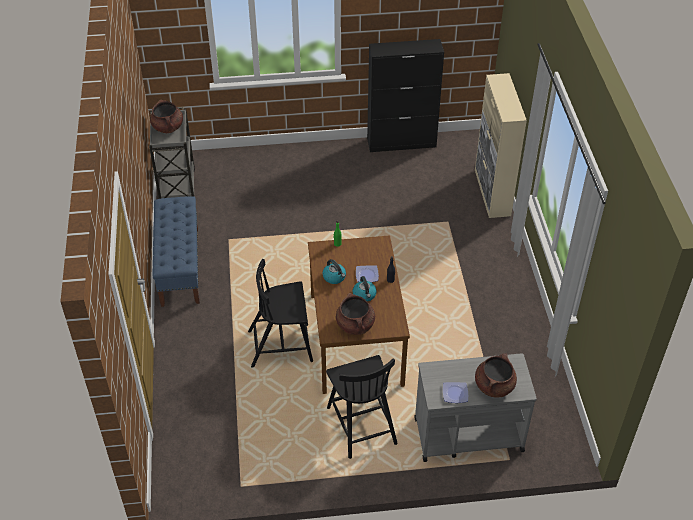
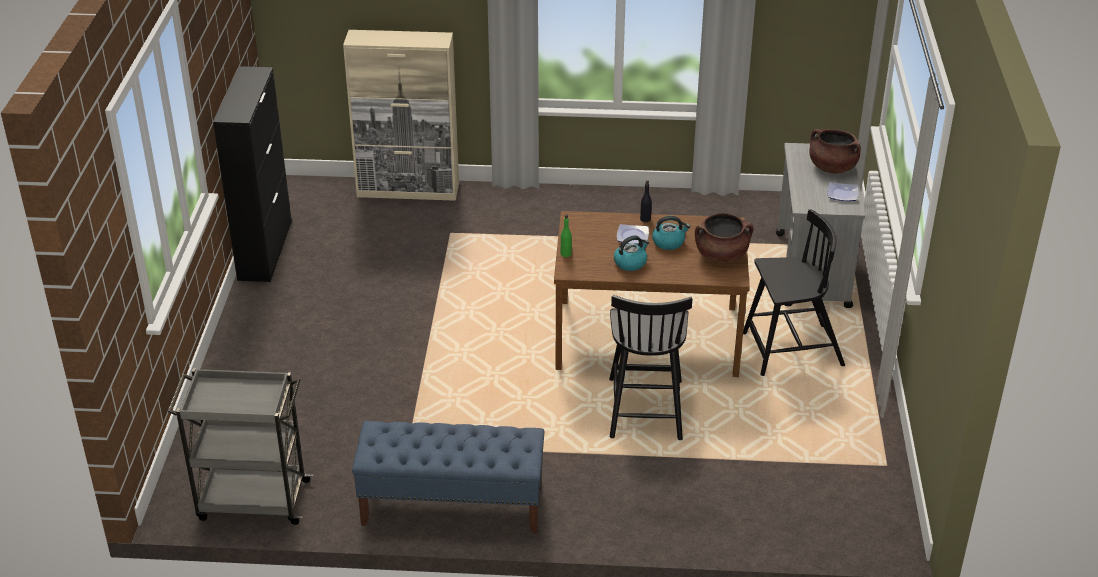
camera: 80 degrees left, 10 degrees down
brown cooking pot [150,100,183,133] -> none

